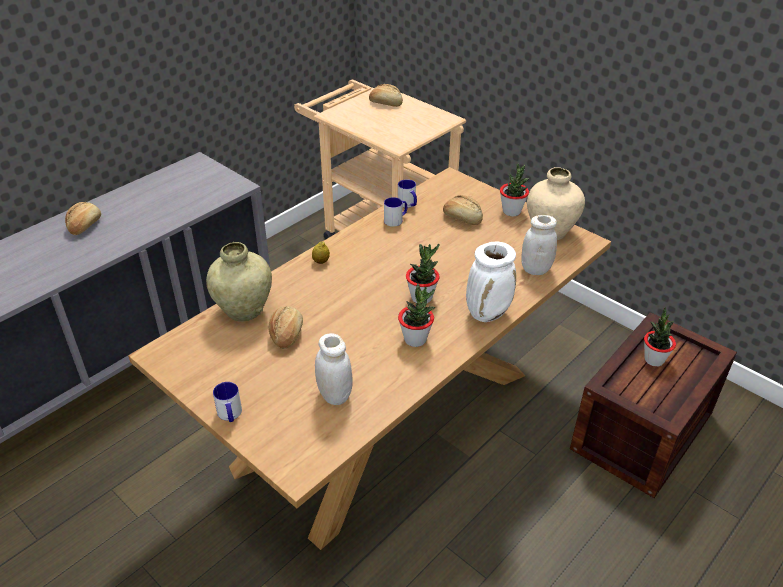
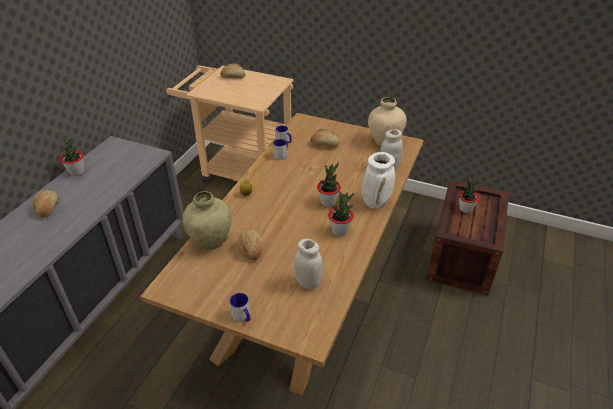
camera: 20 degrees left, 0 degrees up
potted plant [500,164,530,216] -> potted plant moved to [60,137,84,176]

